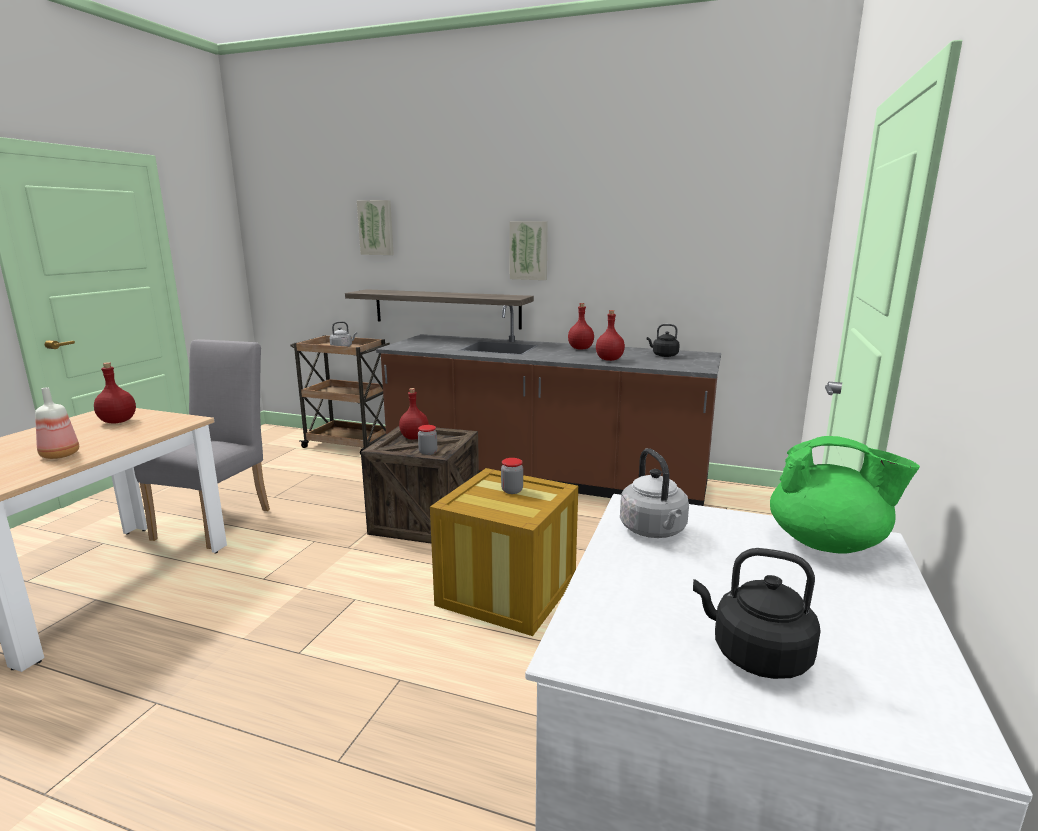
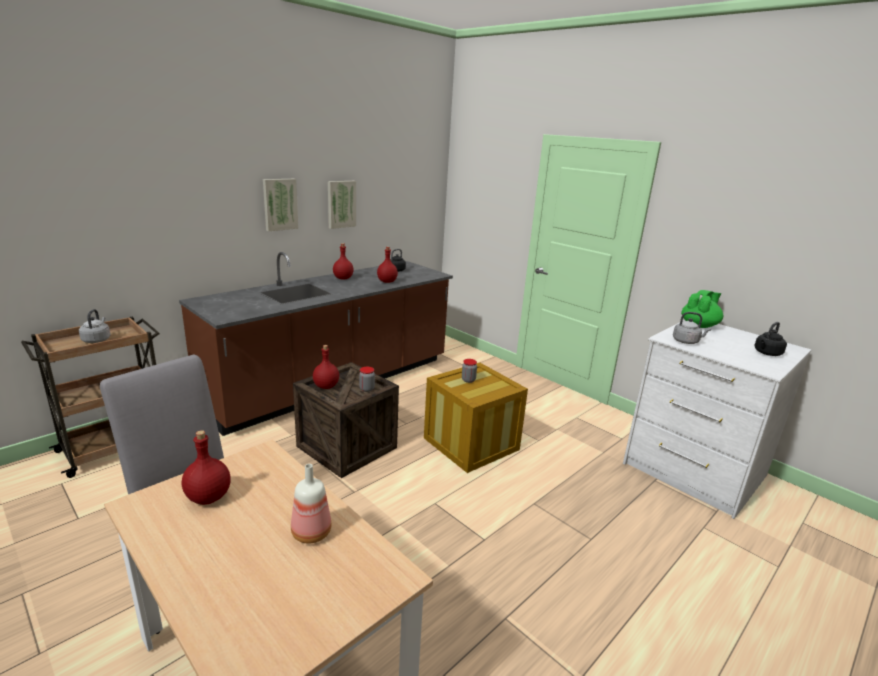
camera: 65 degrees left, 5 degrees up
shelf [345,289,534,329] -> none
picture [357,200,394,255] -> picture moved to [328,181,356,229]

